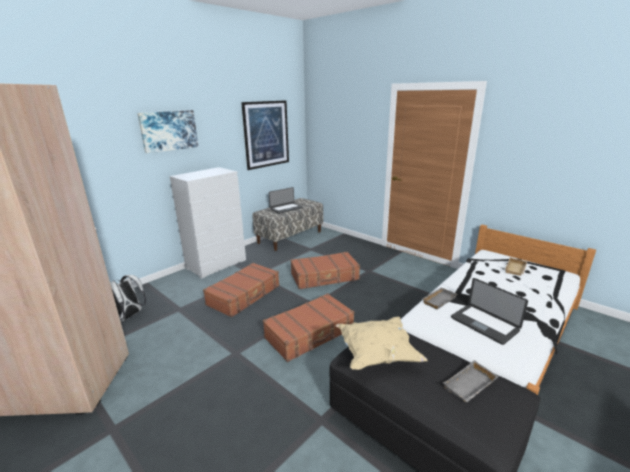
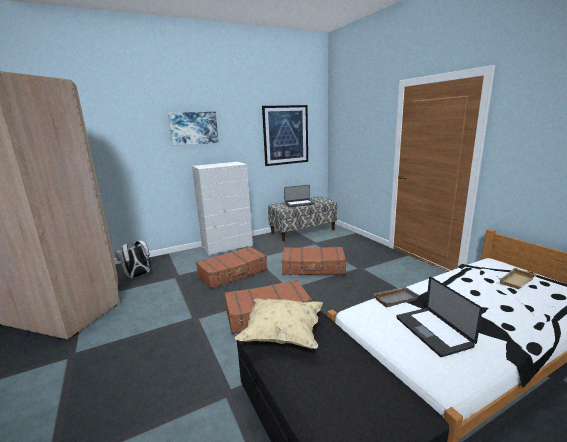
camera: 20 degrees right, 5 degrees down
grey tray [443,360,499,402] -> none

